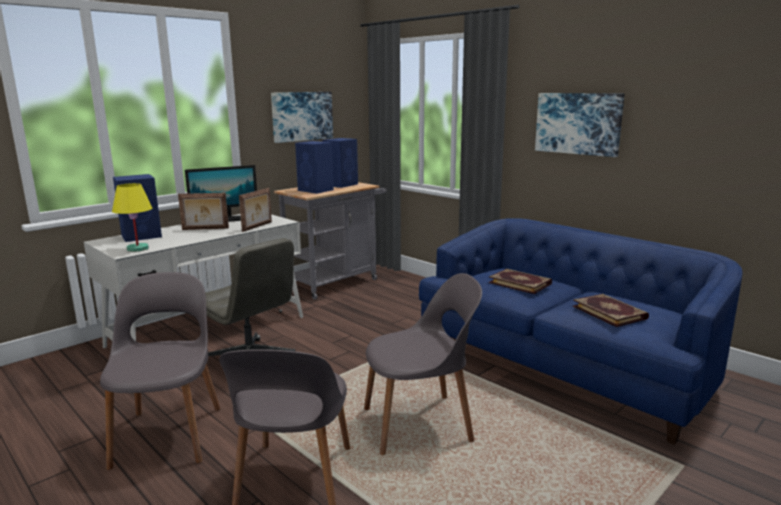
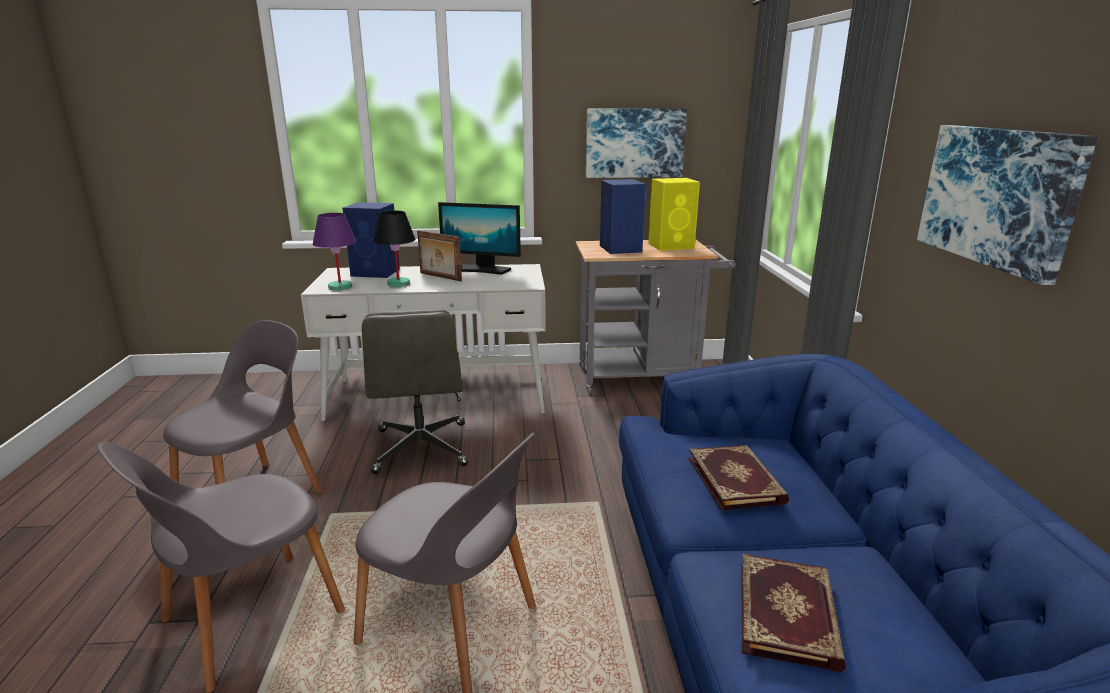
camera: 40 degrees right, 5 degrees up
yellow table lamp [112,183,152,252] -> purple table lamp [313,213,356,290]
picture frame [239,188,272,232] -> none
blue speaker [323,138,358,188] -> yellow speaker [648,178,700,251]
none -> black table lamp [374,211,416,287]

